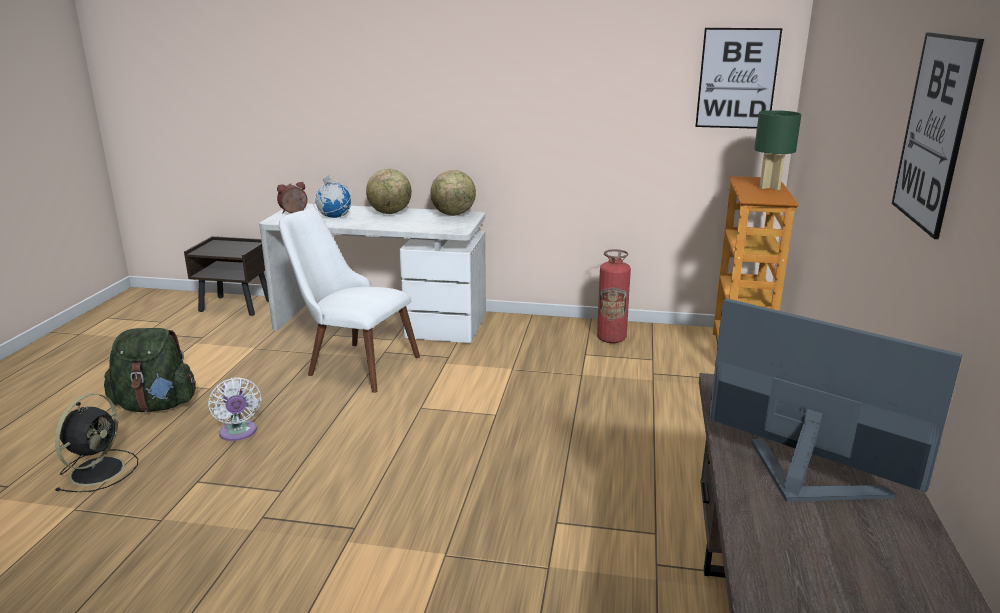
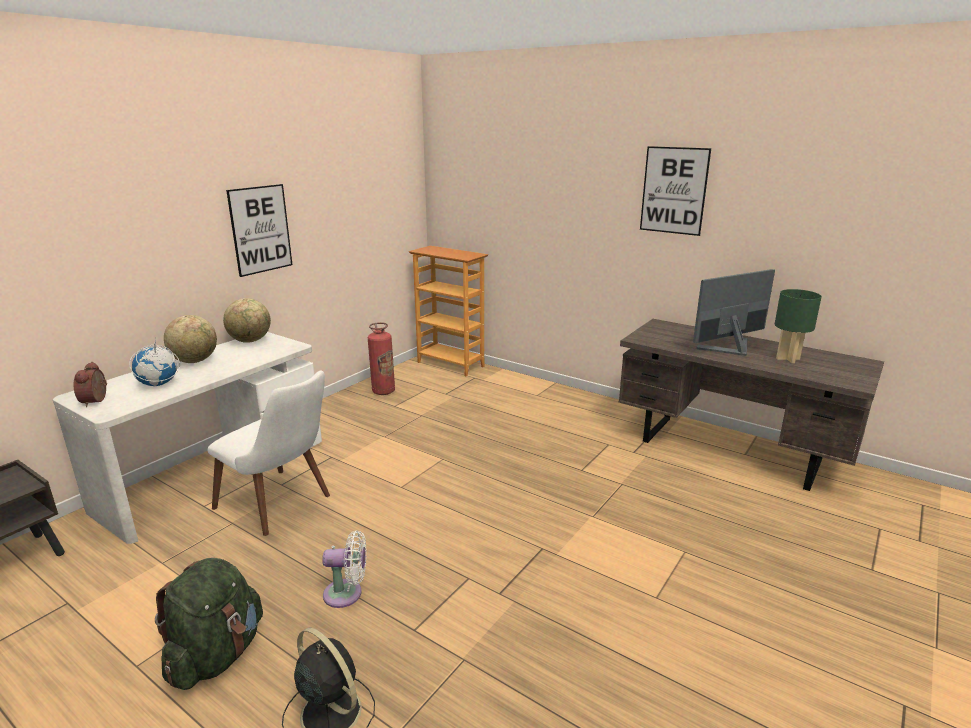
camera: 65 degrees left, 0 degrees up
white chair [279,209,420,393] -> white chair turned 105 degrees counterclockwise [208,370,330,536]
picture [695,28,782,129] -> picture moved to [226,184,292,277]
green table lamp [754,110,801,190] -> green table lamp moved to [775,289,822,363]

